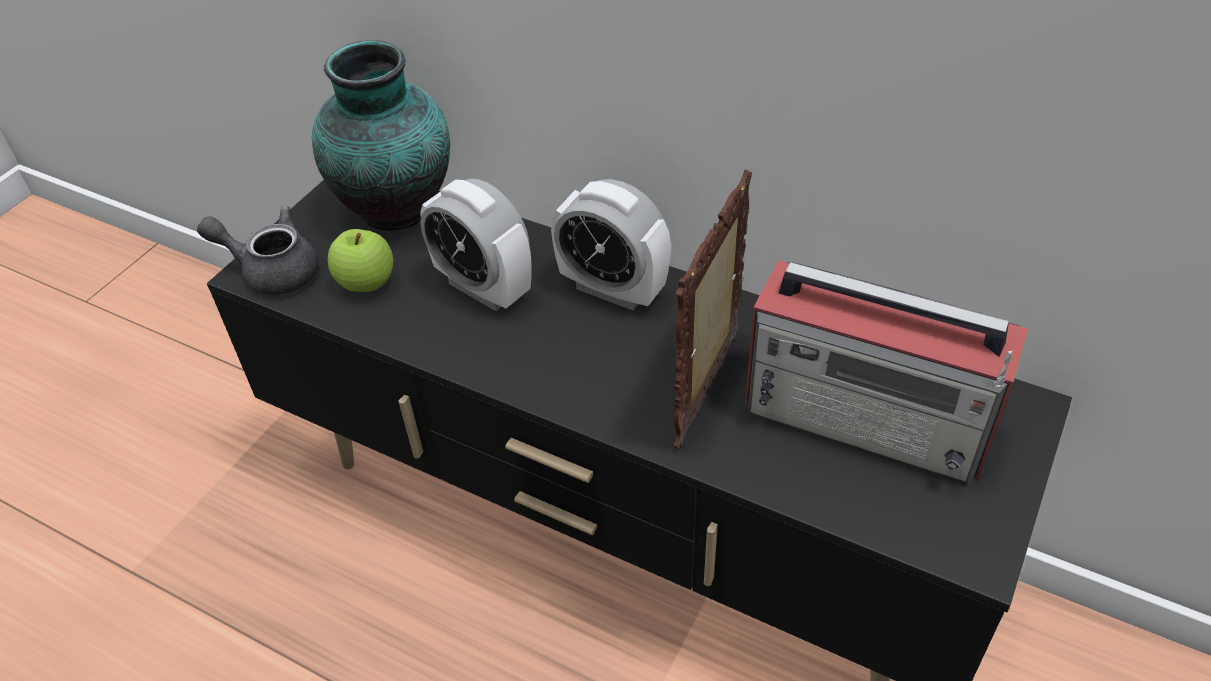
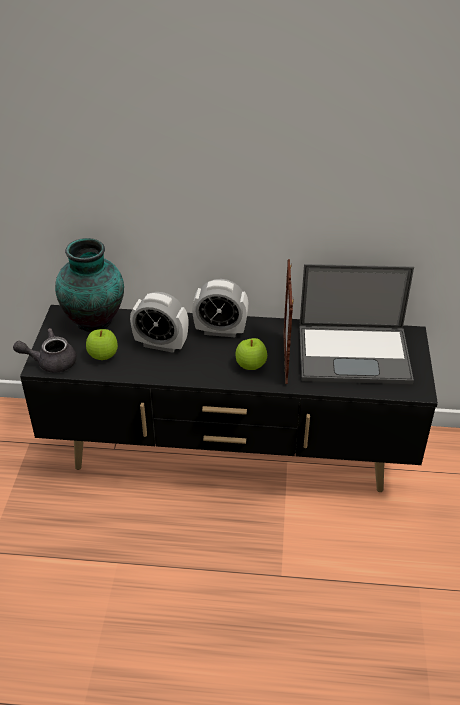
camera: 25 degrees left, 5 degrees down
radio [745,261,1028,483] -> laptop [299,264,414,384]
none -> apple [235,338,267,370]

